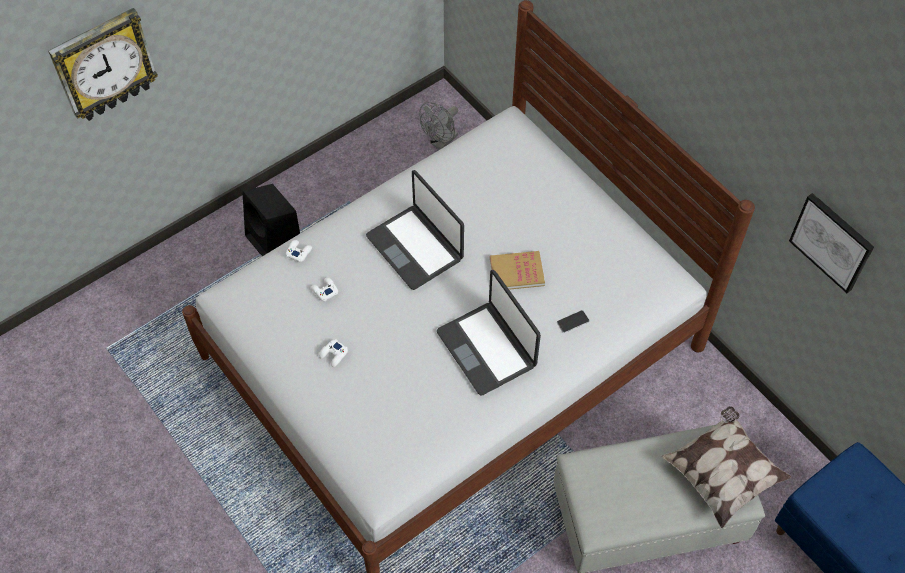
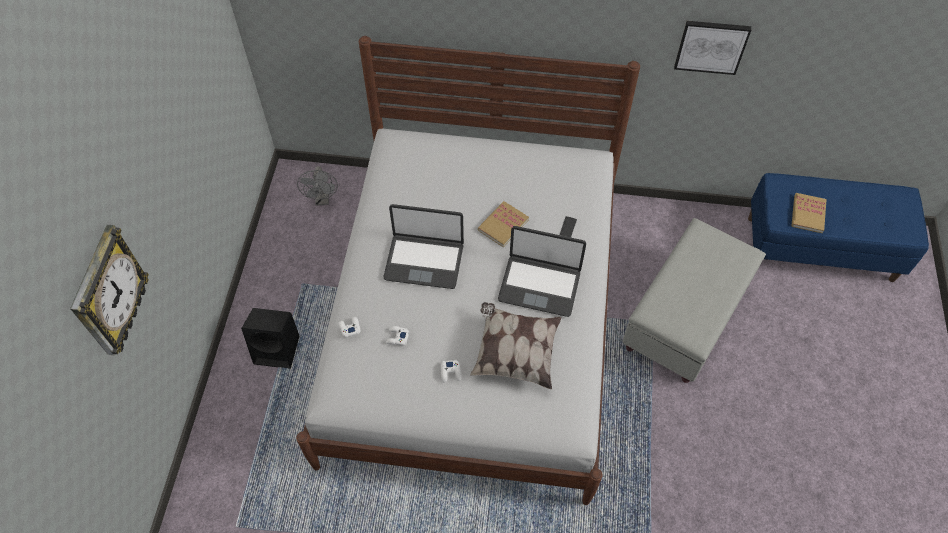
camera: 45 degrees left, 0 degrees up
pillow [661,406,791,528] -> pillow moved to [470,302,561,389]
none -> book [791,193,827,233]

